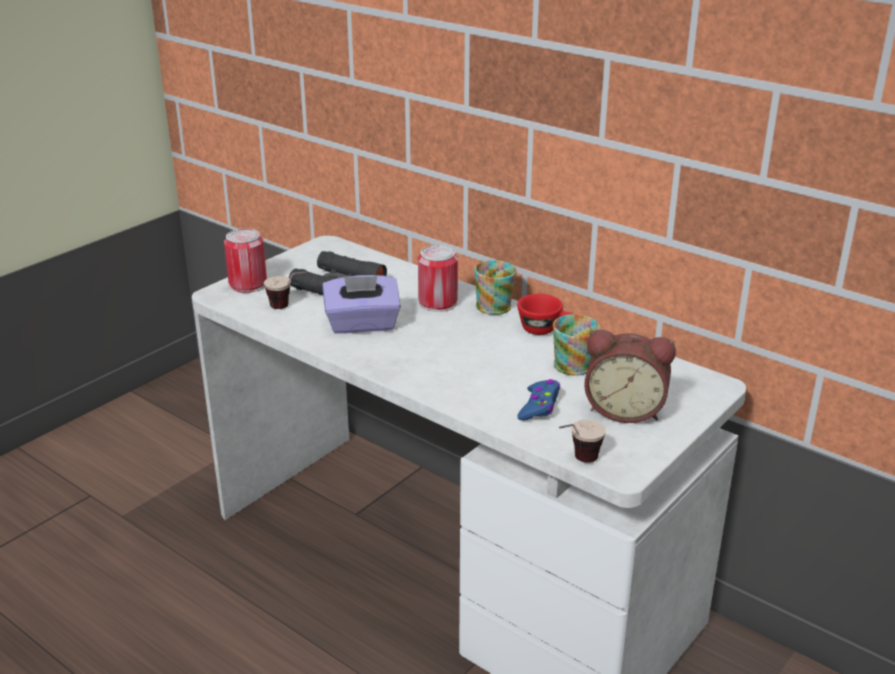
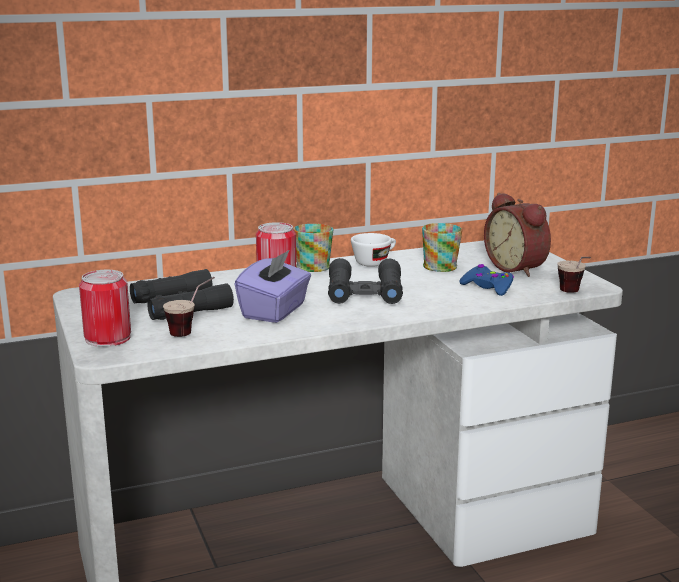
camera: 60 degrees left, 10 degrees down
red cup [517,294,573,335] -> white cup [351,233,396,267]
alarm clock [584,329,676,423] -> alarm clock turned 105 degrees clockwise [484,193,551,277]
none -> black binoculars [328,258,403,304]

